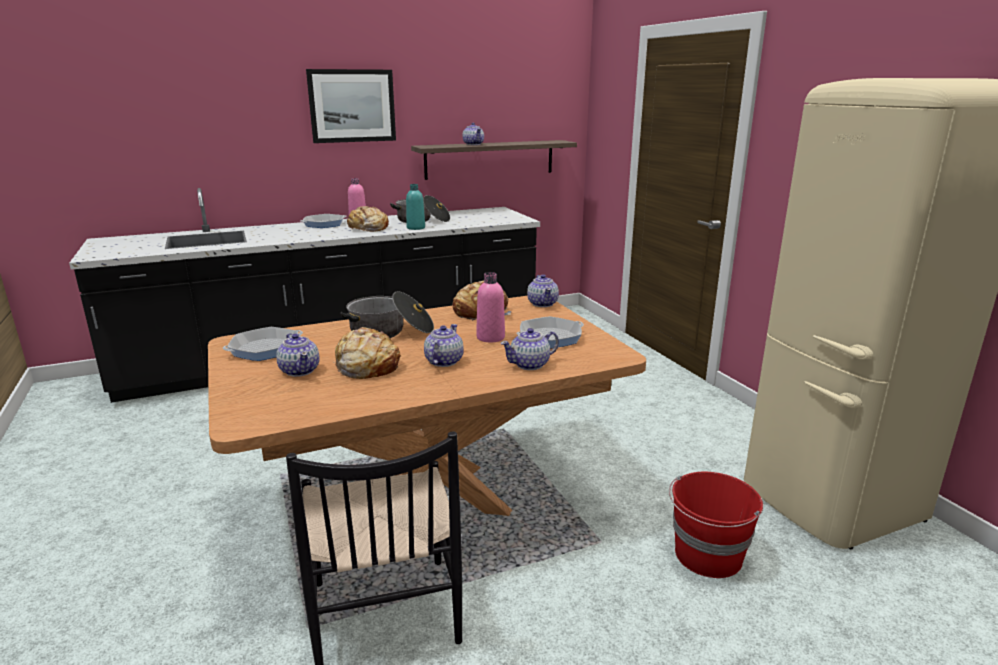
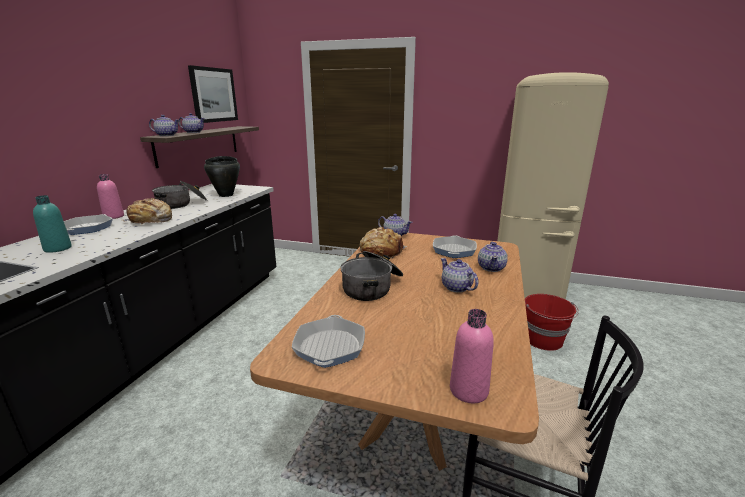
camera: 50 degrees left, 0 degrees up
teapot [276,333,320,377] -> teapot moved to [149,115,179,136]
picture [306,69,396,143] -> picture moved to [188,65,238,123]
bread [334,327,401,379] -> none
turquoise bottle [406,184,425,230] -> turquoise bottle moved to [33,195,72,253]
pink bottle [476,272,505,342] -> pink bottle moved to [450,309,494,403]
none -> black cooking pot [204,156,240,197]

